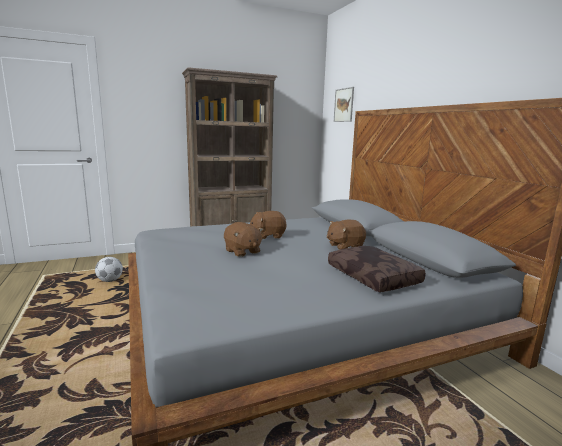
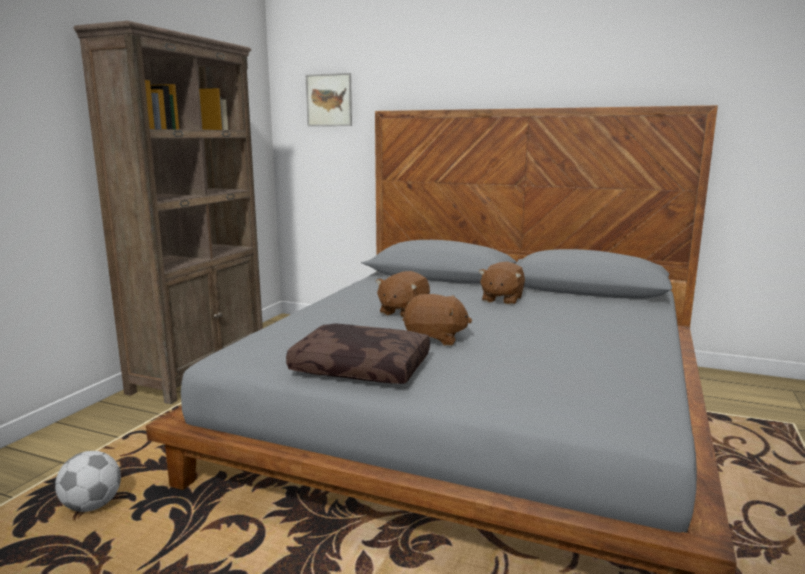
camera: 45 degrees left, 0 degrees up
brown pillow [328,246,426,292] -> brown pillow moved to [286,323,430,384]

